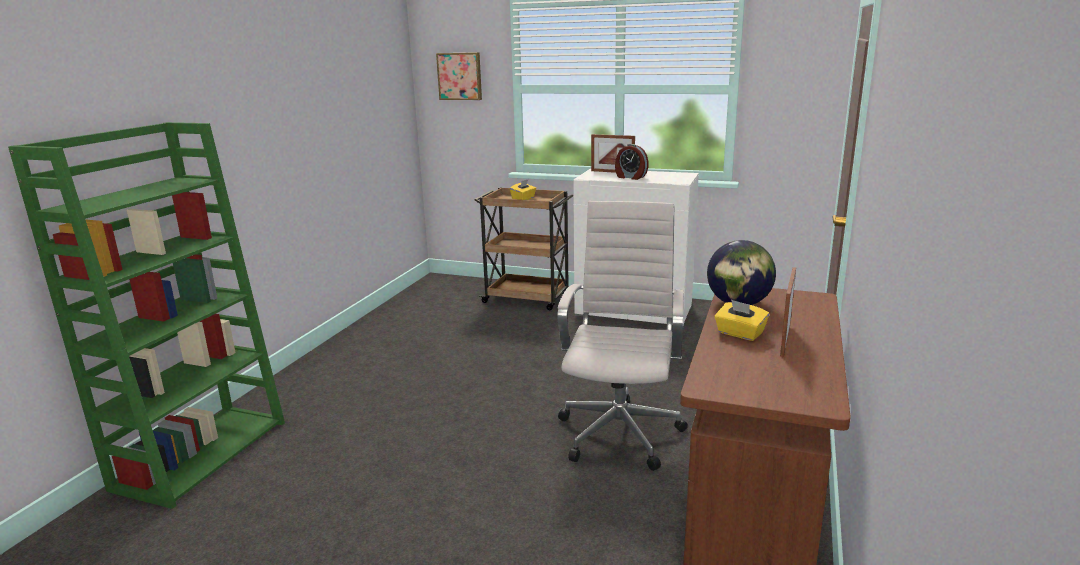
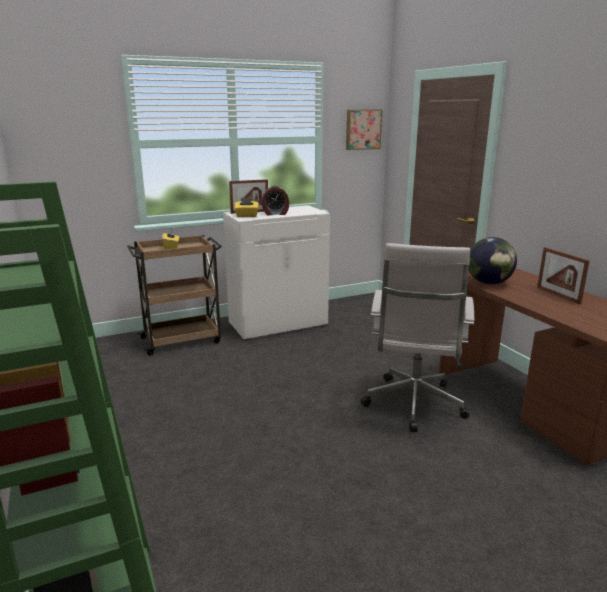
camera: 45 degrees left, 0 degrees up
picture [436,52,482,100] -> picture moved to [346,110,382,150]
white office chair [557,201,688,471] -> white office chair turned 135 degrees counterclockwise [361,243,474,432]
yellow tissue box [714,300,769,341] -> yellow tissue box moved to [234,198,259,217]

